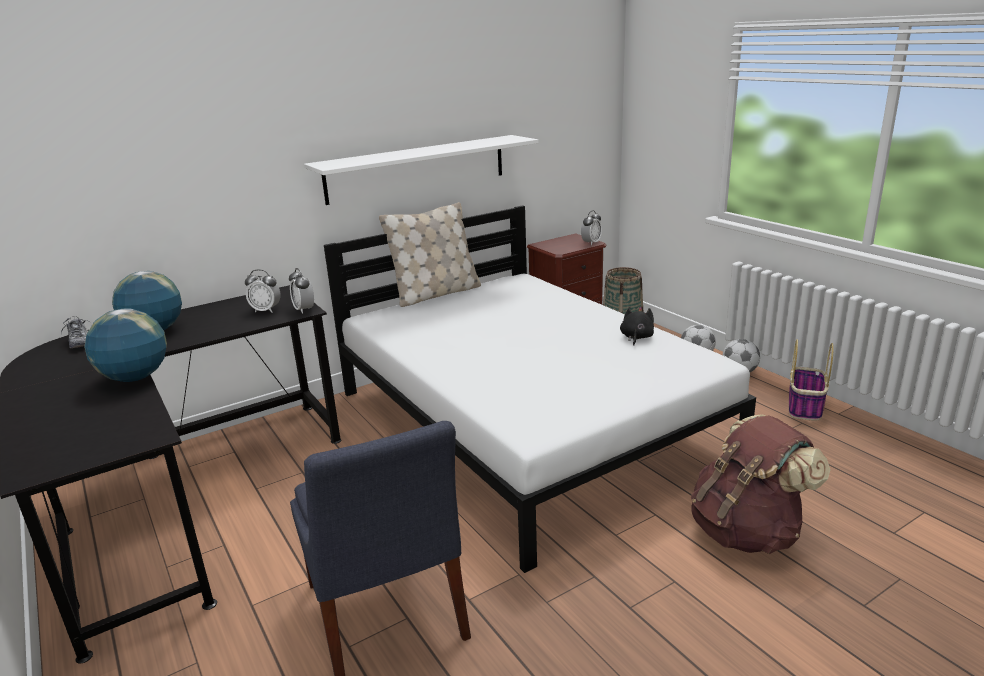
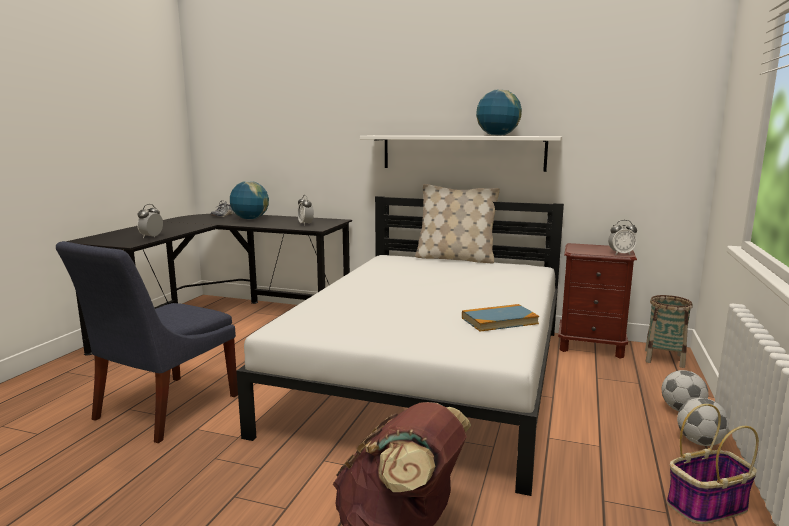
camera: 50 degrees right, 10 degrees down
globe [84,308,167,382] -> globe moved to [476,89,522,136]
alarm clock [289,268,314,314] -> alarm clock moved to [137,204,163,238]
black plush toy [620,306,654,346] -> book [462,304,539,332]

